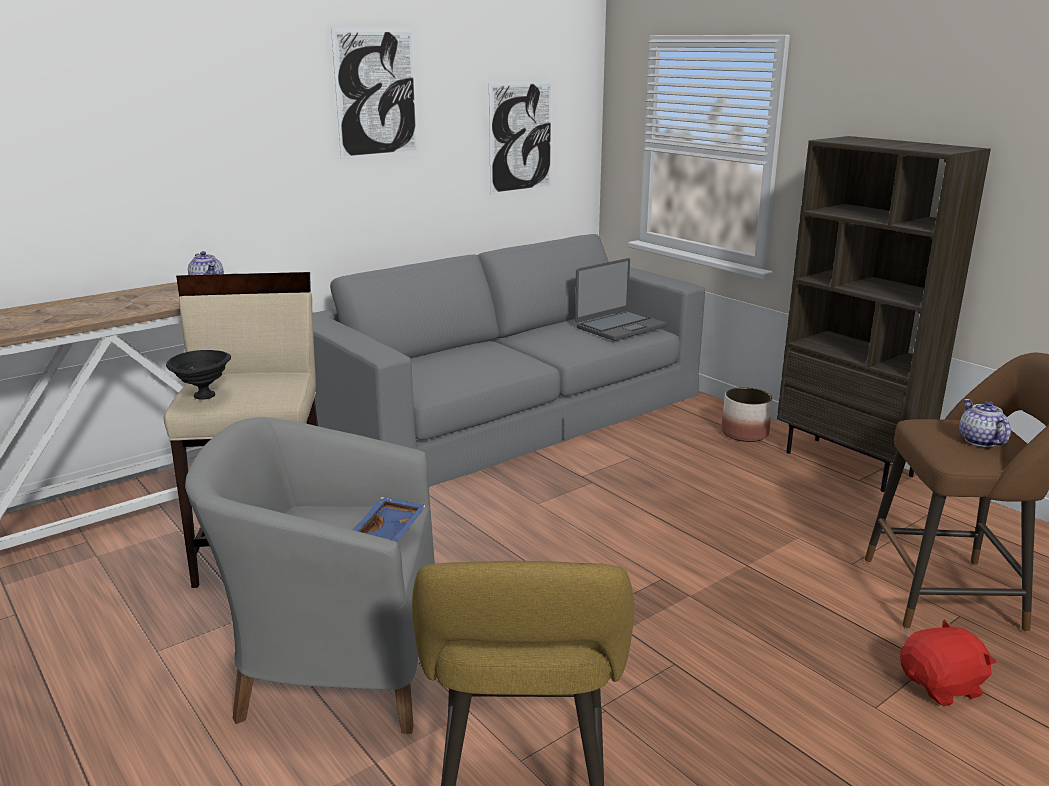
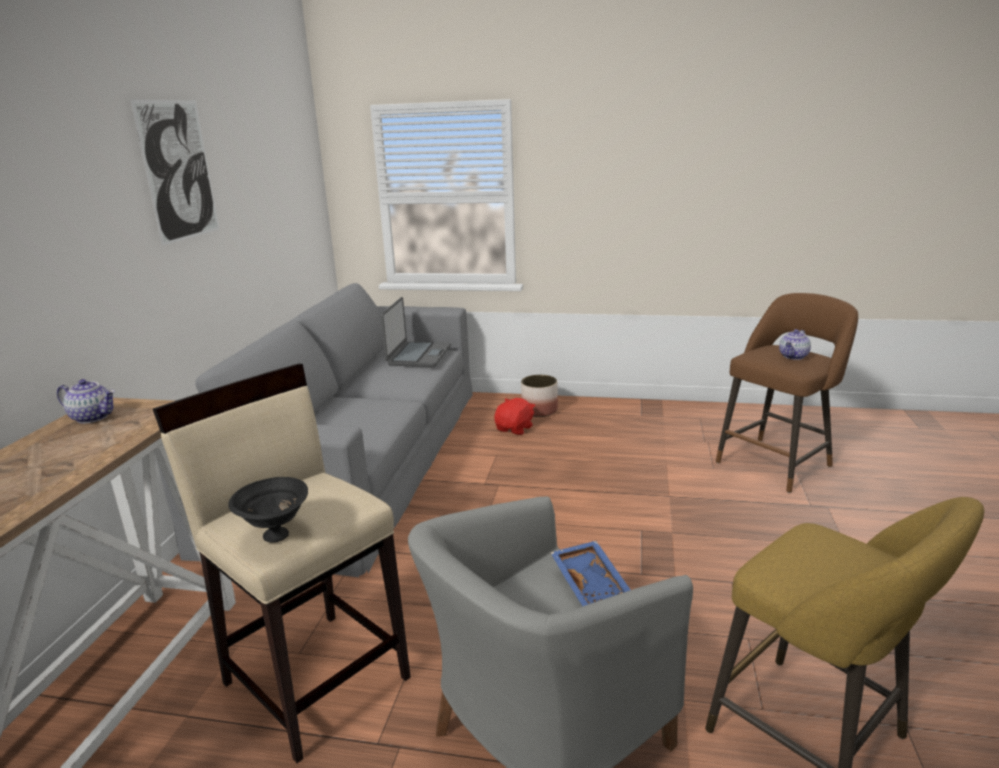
camera: 40 degrees left, 0 degrees up
picture [489,81,553,195] -> none
brown bookcase [777,136,991,492] -> none
red plush toy [900,619,996,707] -> red plush toy moved to [494,398,535,435]
teapot [959,399,1011,447] -> teapot turned 90 degrees counterclockwise [779,329,811,360]

